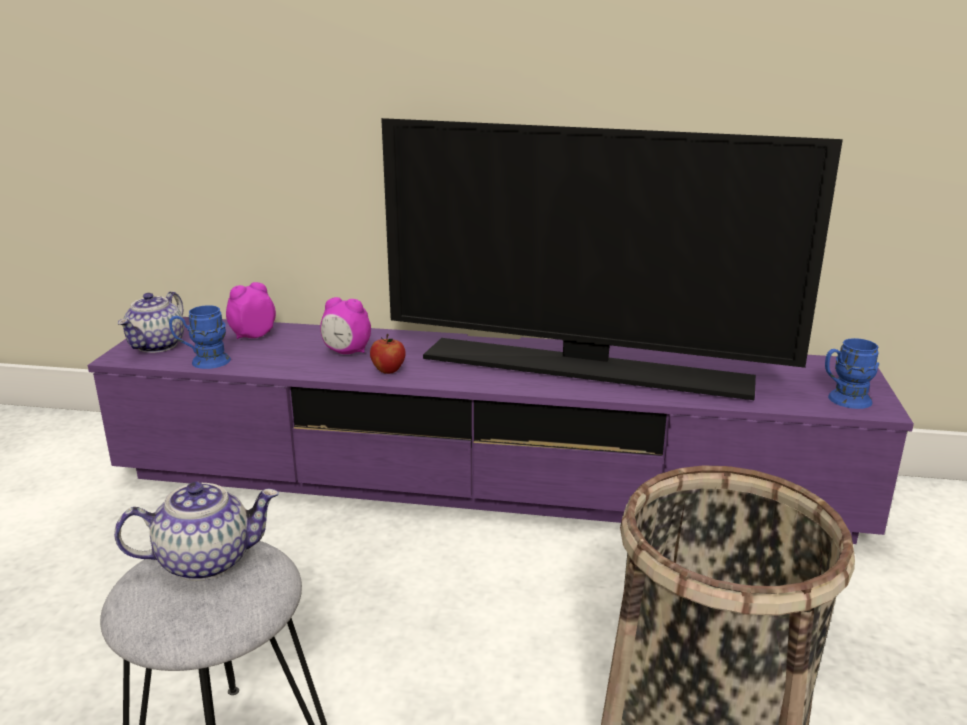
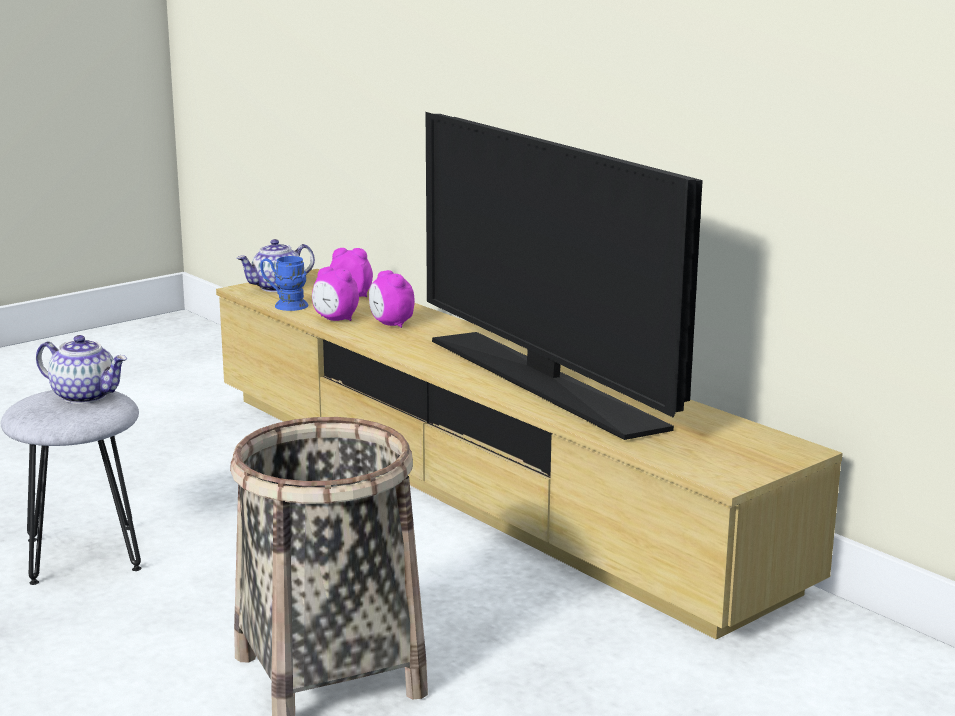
camera: 40 degrees right, 5 degrees down
purple tv stand [88,317,914,544] -> beige tv stand [216,269,843,640]
apple [370,334,406,374] -> none
blue mug [825,338,879,409] -> none
none -> alarm clock [312,267,359,321]

